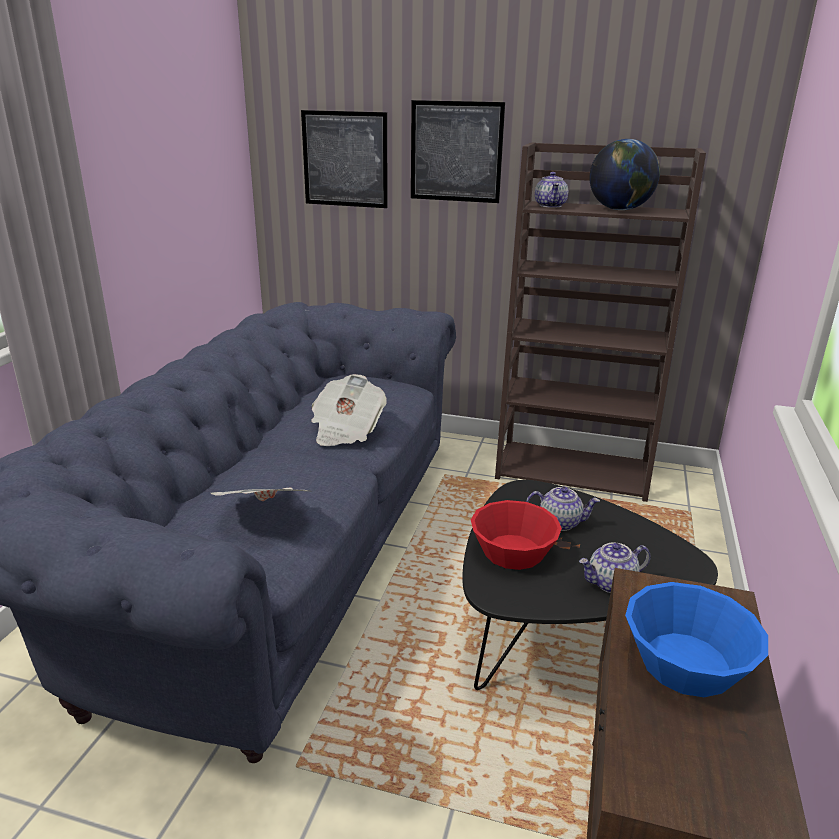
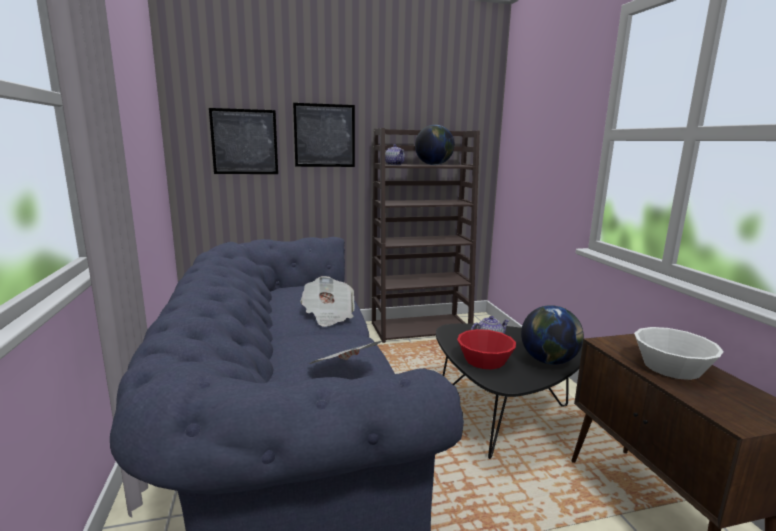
camera: 30 degrees left, 10 degrees down
teapot [579,543,651,593] -> globe [521,305,584,365]
blue bowl [625,582,768,697] -> white bowl [634,327,724,380]

